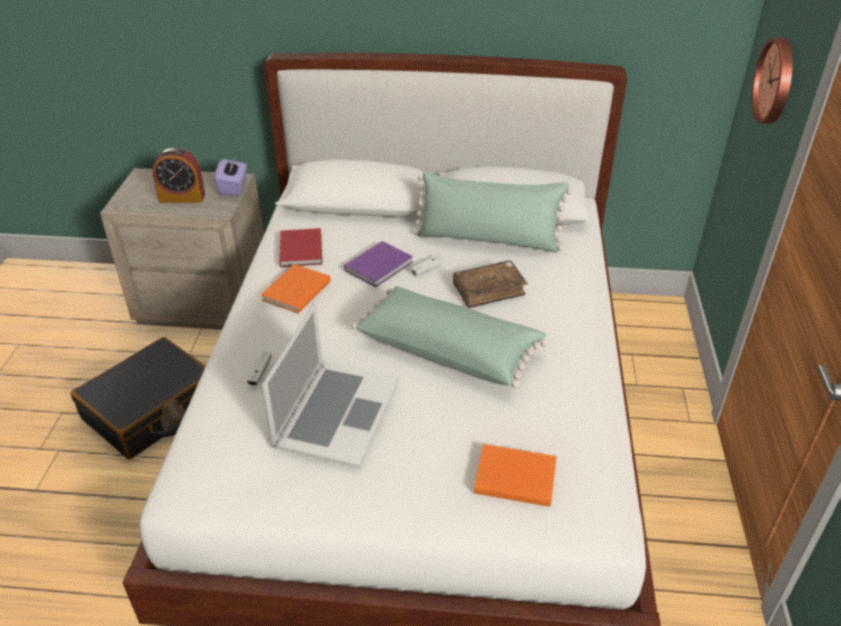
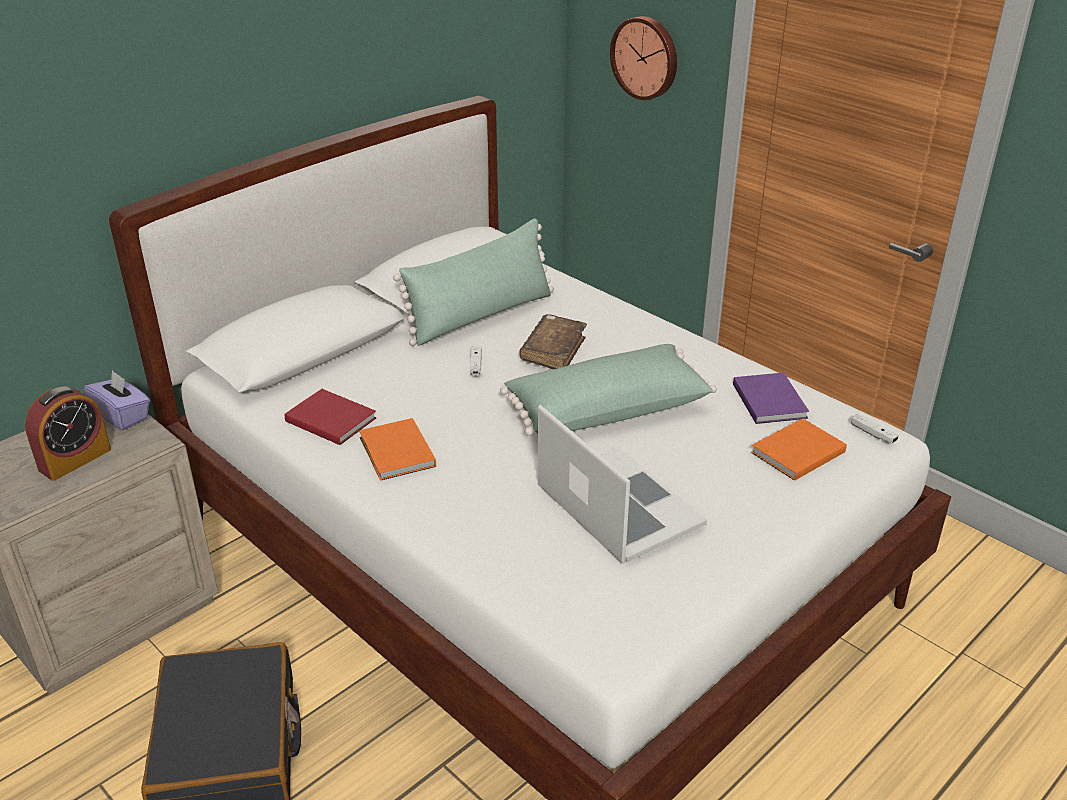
camera: 50 degrees left, 5 degrees down
white game controller [247,352,272,386] -> white game controller moved to [851,413,899,444]
purple book [344,241,413,288] -> purple book moved to [733,372,809,424]

